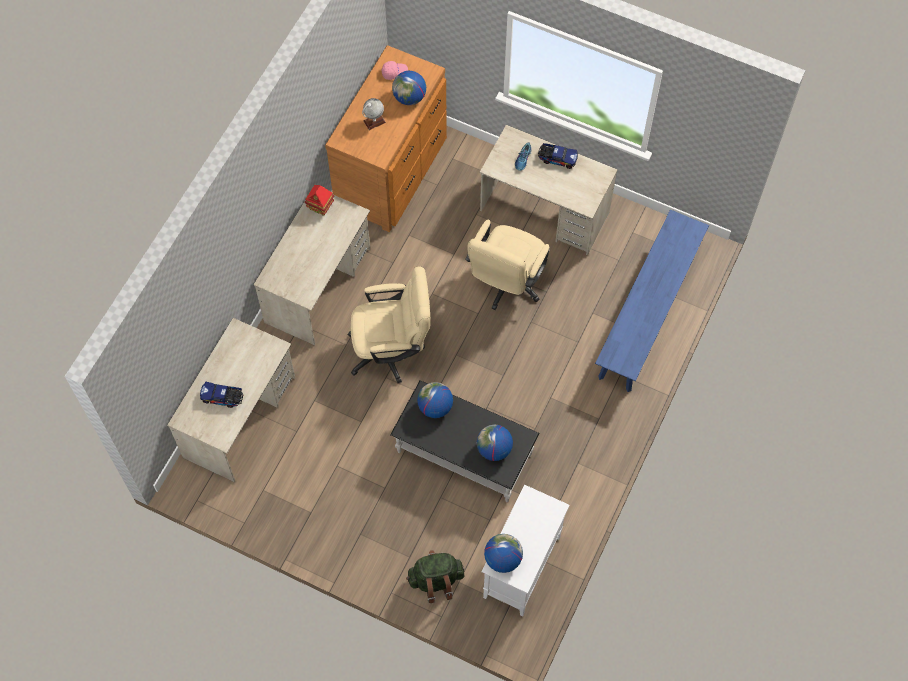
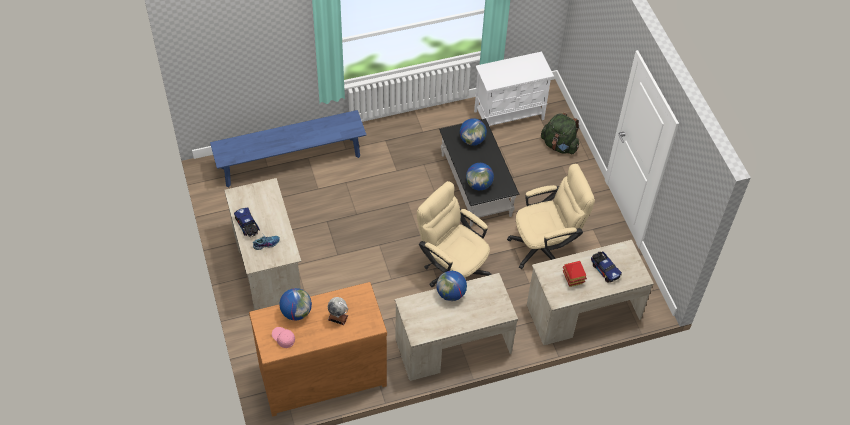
camera: 135 degrees left, 10 degrees down
toy house [305,185,334,216] -> toy house moved to [563,261,587,287]
beige office chair [465,220,550,310] -> beige office chair moved to [507,164,595,269]
globe [484,534,523,573] -> globe moved to [436,271,467,301]

